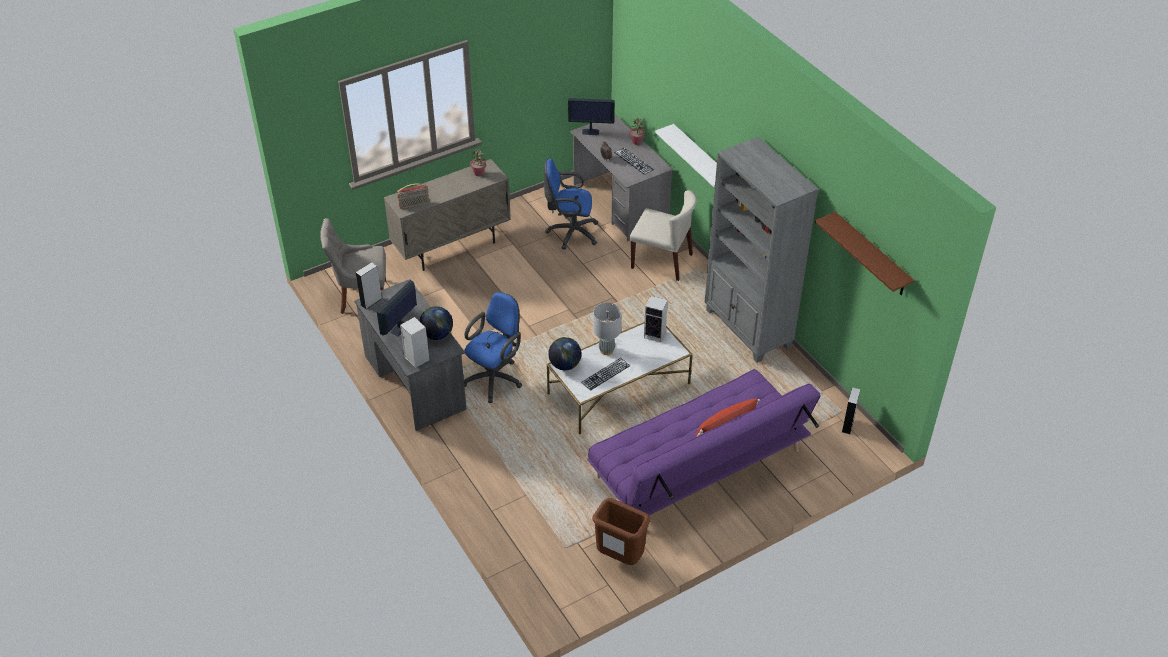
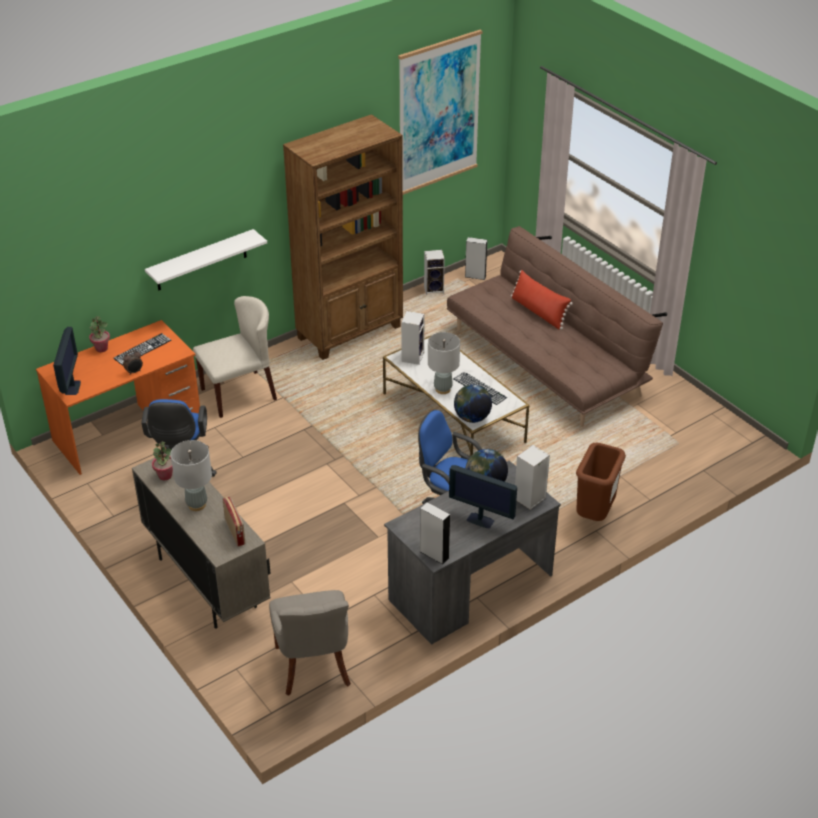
camera: 95 degrees left, 5 degrees down
grey desk [570,115,673,241] -> orange desk [36,320,200,475]
purple sofa [587,369,821,515] -> brown sofa [447,226,667,427]
brown trash can [592,498,650,565] -> brown trash can moved to [576,443,626,521]
beige chair [630,190,697,281] -> beige chair turned 45 degrees clockwise [193,296,277,418]
grey bookcase [705,137,818,363] -> brown bookcase [283,114,403,360]
brown shelf [815,212,914,295] -> picture [398,30,482,195]
none -> grey table lamp [171,440,212,511]
none -> speaker [424,250,445,296]

